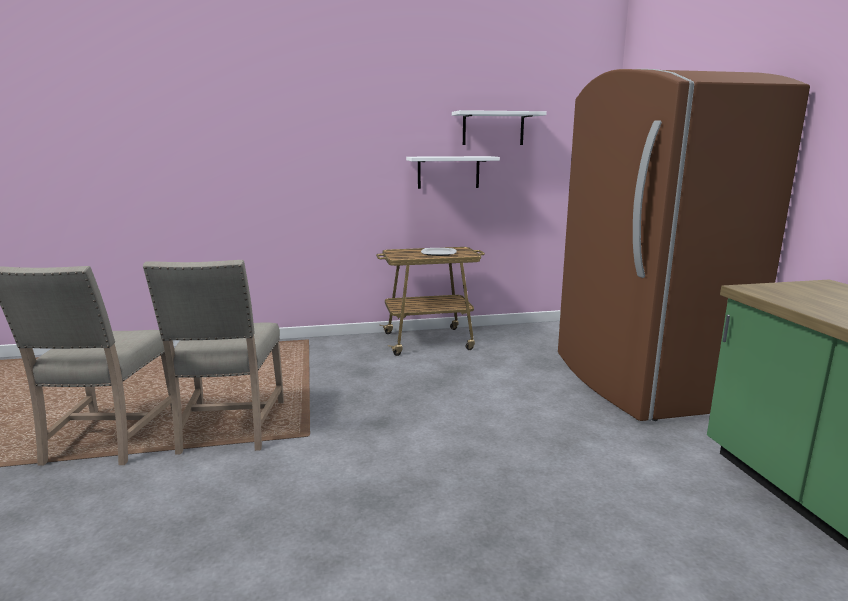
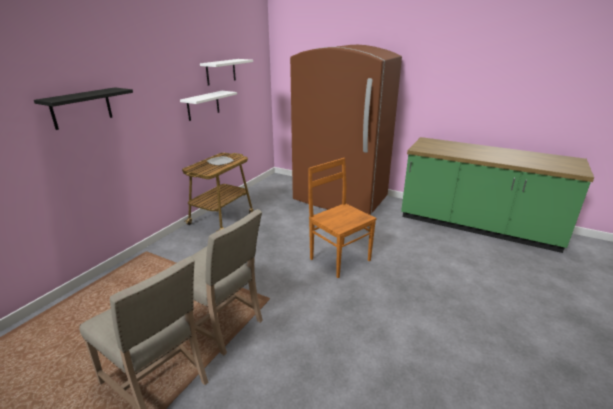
camera: 50 degrees left, 10 degrees up
none -> black shelf [34,87,133,130]
none -> brown chair [308,158,377,278]

